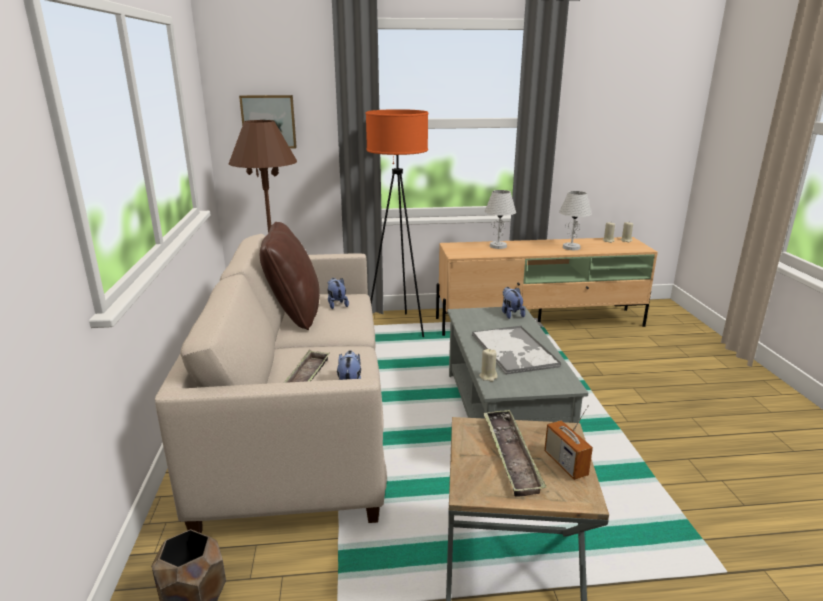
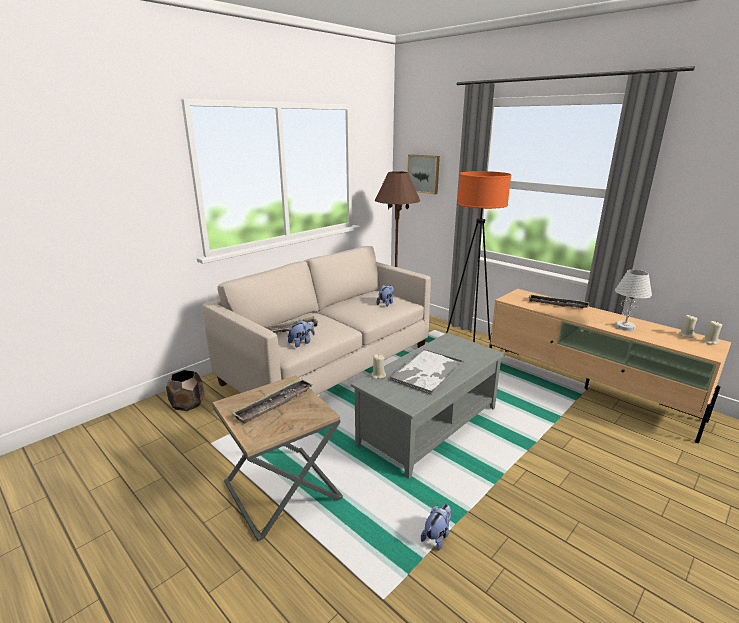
camera: 50 degrees right, 0 degrees up
brown pillow [260,222,320,330] -> none
white table lamp [485,190,516,249] -> tray [528,294,589,308]
plush toy [502,287,525,319] -> plush toy moved to [421,504,451,551]
radio [544,405,593,480] -> none

